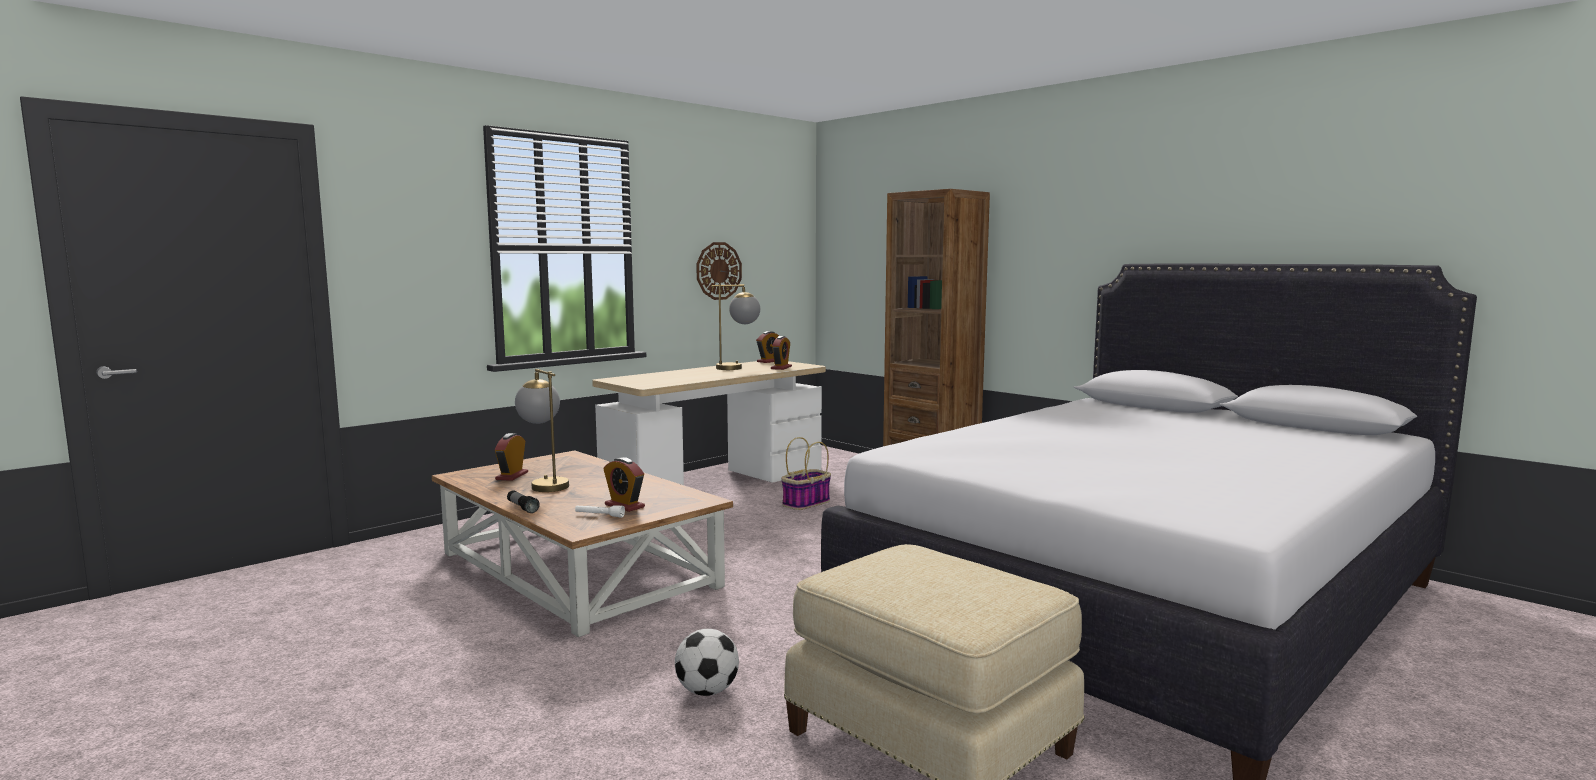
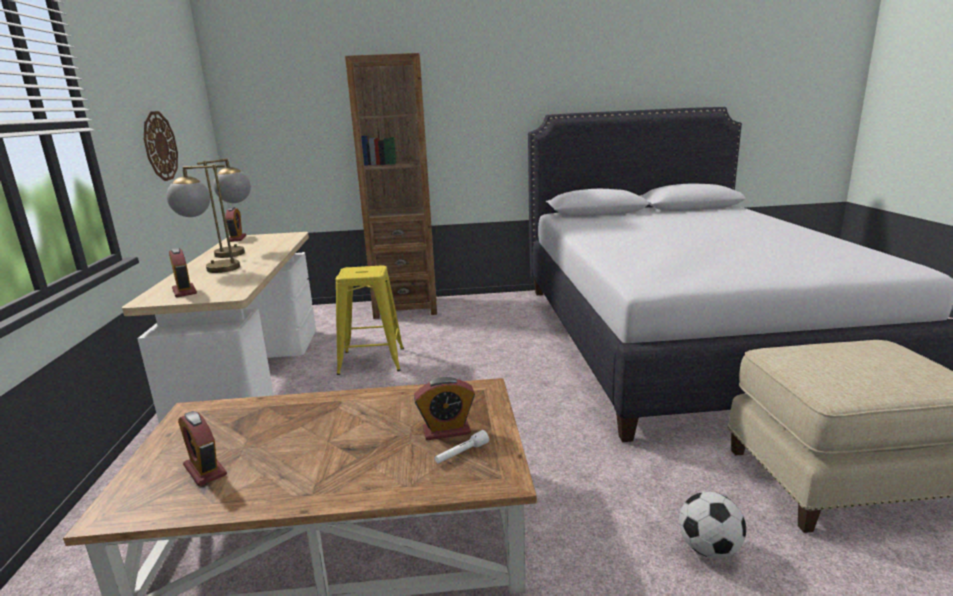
camera: 50 degrees left, 10 degrees up
flashlight [507,490,540,513] -> none
table lamp [515,369,569,492] -> table lamp moved to [167,164,240,273]
alarm clock [771,336,792,370] -> alarm clock moved to [169,247,197,297]
basket [781,437,831,510] -> yellow stool [336,265,404,375]

